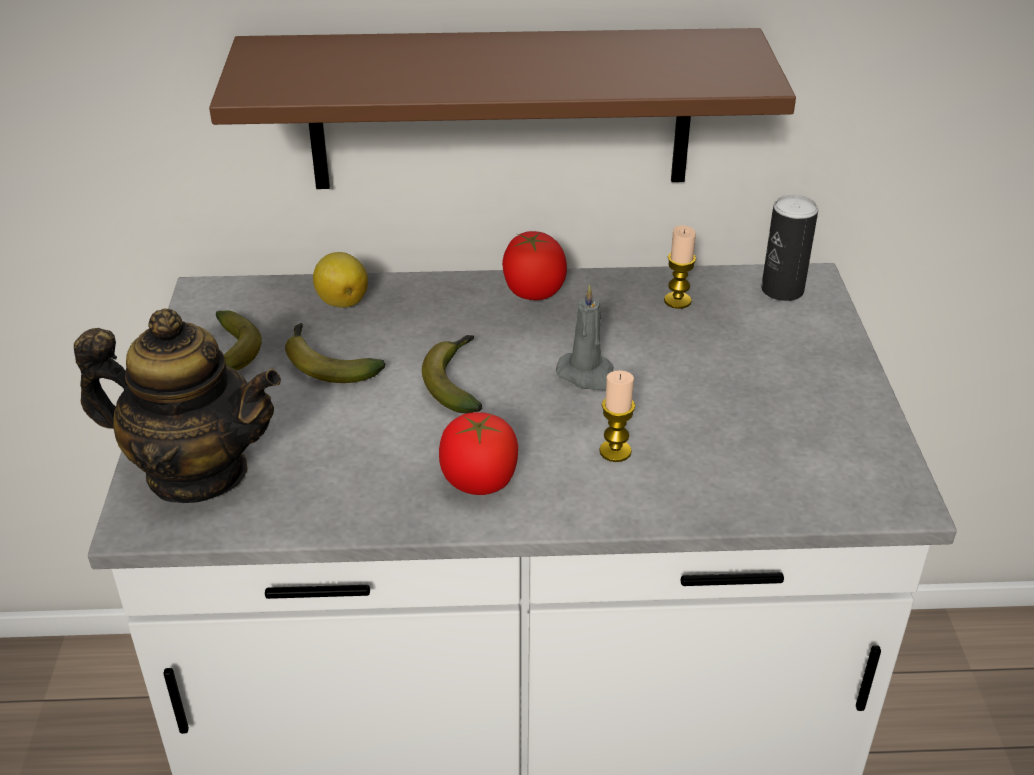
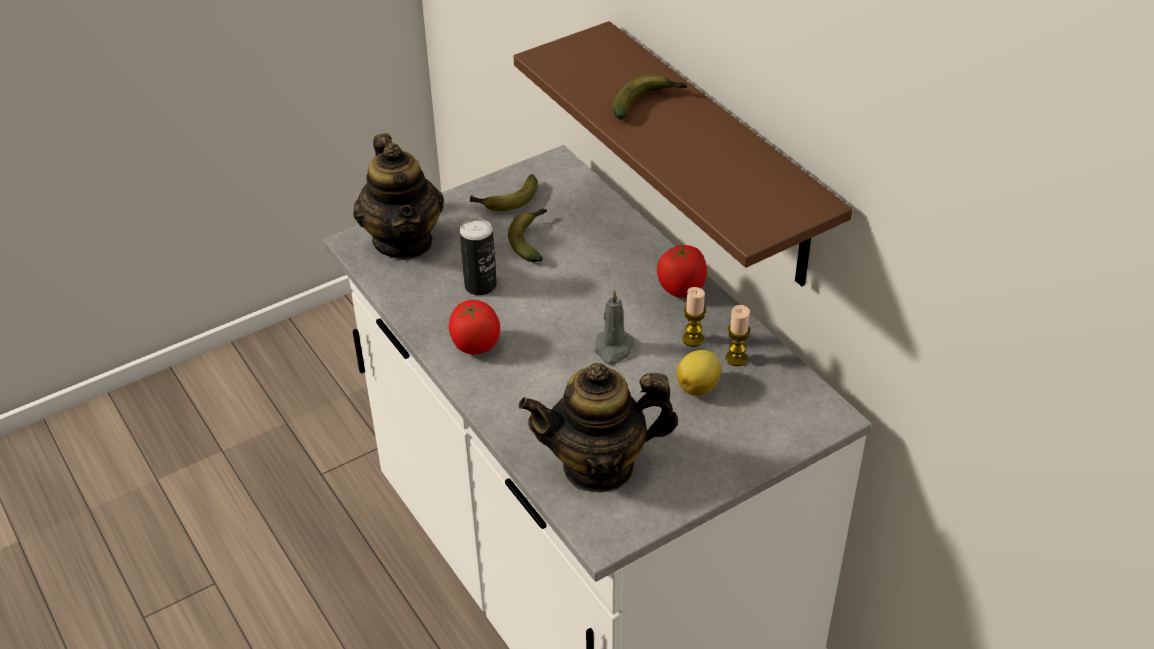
camera: 60 degrees right, 5 degrees up
lemon [313,252,368,308] -> lemon moved to [677,350,722,396]
banana [422,335,482,414] -> banana moved to [613,74,687,120]
candle [599,370,635,462] -> candle moved to [683,287,706,347]
can [761,195,818,301] -> can moved to [460,218,497,295]
none -> teapot [519,363,678,493]

